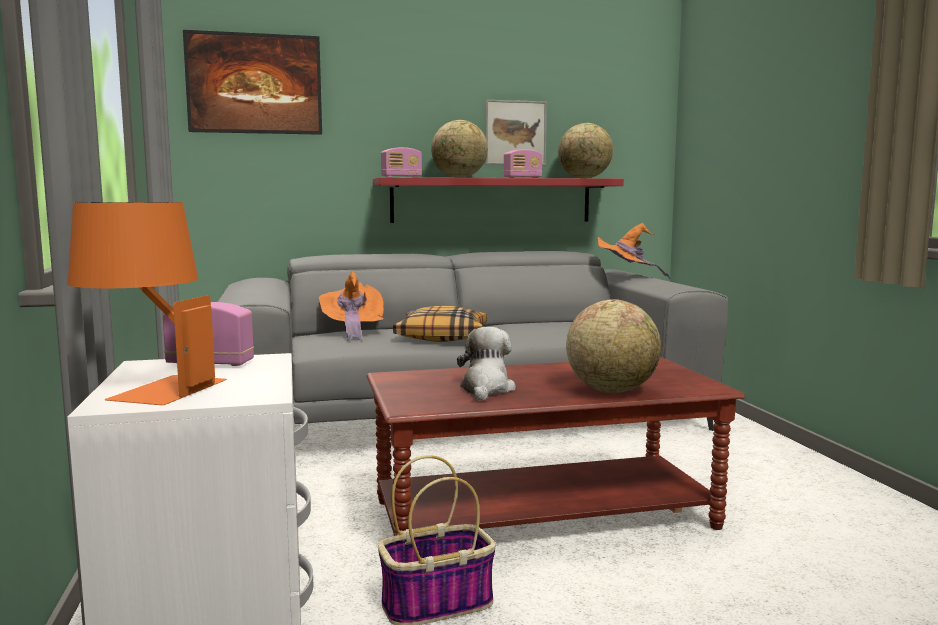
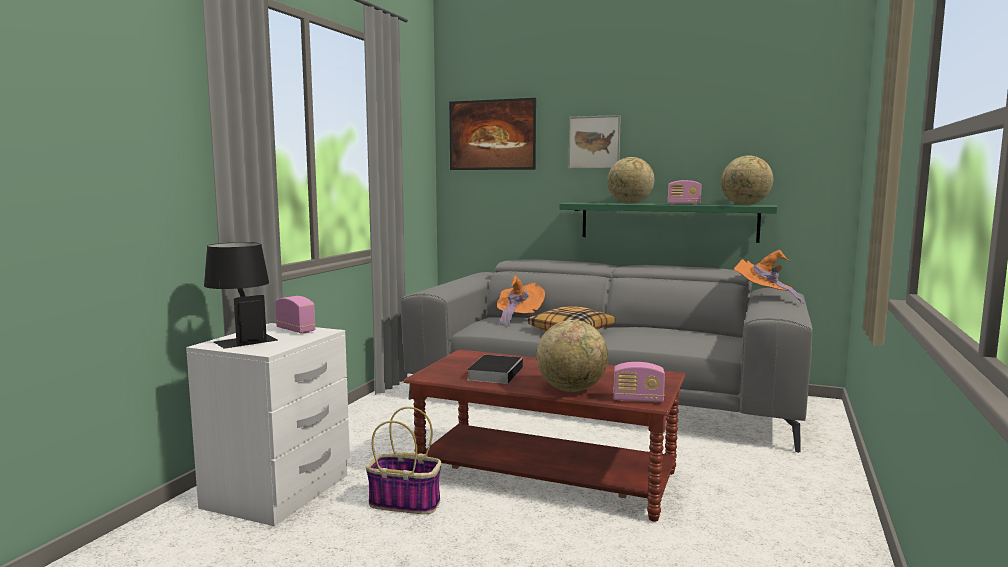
camera: 35 degrees right, 0 degrees up
orange table lamp [67,202,227,405] -> black table lamp [204,242,278,349]
red shelf [373,177,624,223] -> green shelf [559,202,777,243]
radio [381,147,422,177] -> radio moved to [613,362,665,403]
plush toy [457,327,516,401] -> book [467,355,523,384]
picture [485,100,547,165] -> picture moved to [569,115,621,169]

